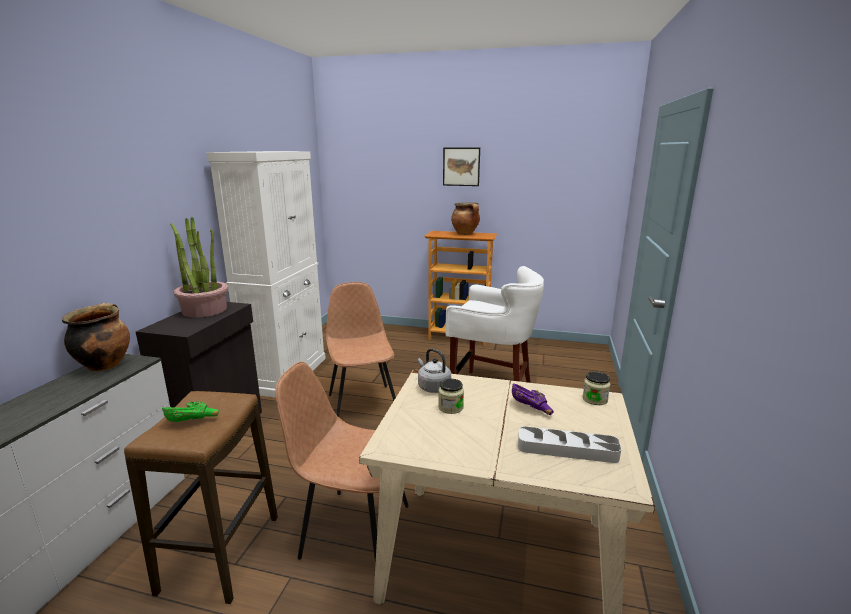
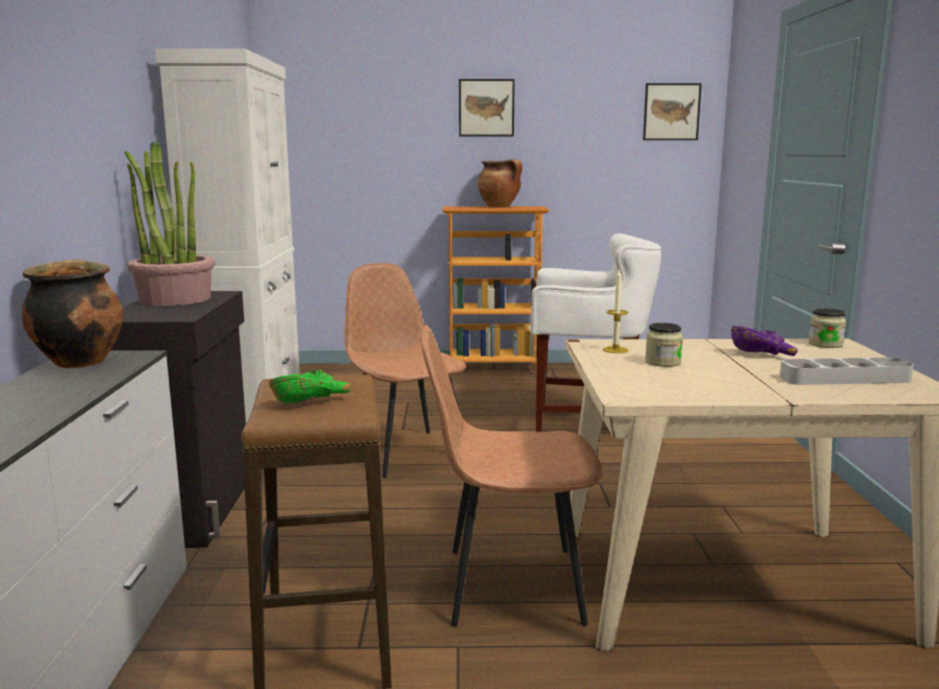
camera: 15 degrees left, 5 degrees down
grey kettle [418,348,451,393] -> candle [603,270,629,353]
none -> picture [643,83,702,140]

